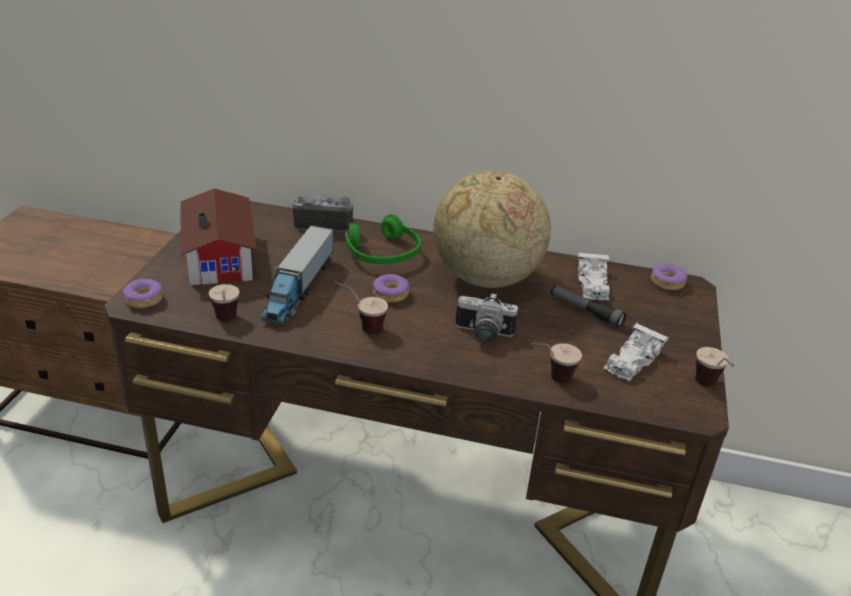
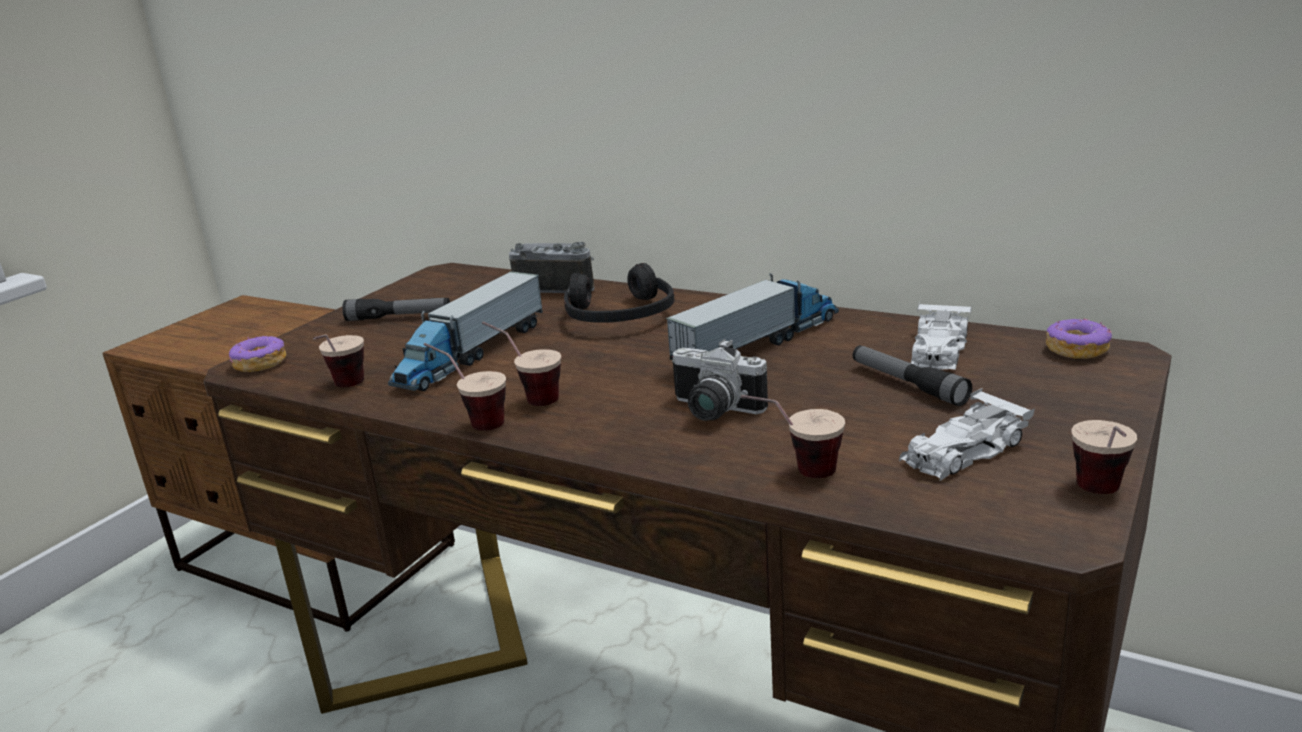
camera: 20 degrees right, 10 degrees down
toy house [180,188,256,285] -> flashlight [342,298,450,321]
green headphones [345,214,421,264] -> black headphones [564,263,674,323]
donut [373,274,409,303] -> none
globe [433,171,551,288] -> toy truck [666,273,839,360]
none -> cup [424,343,506,431]

